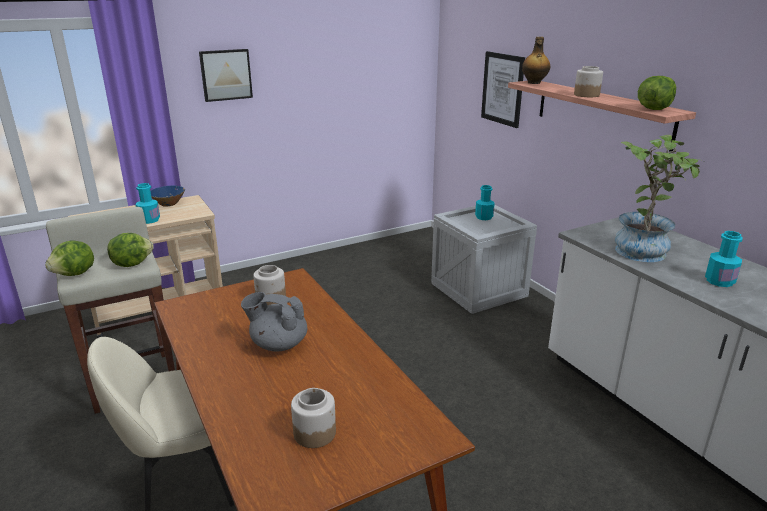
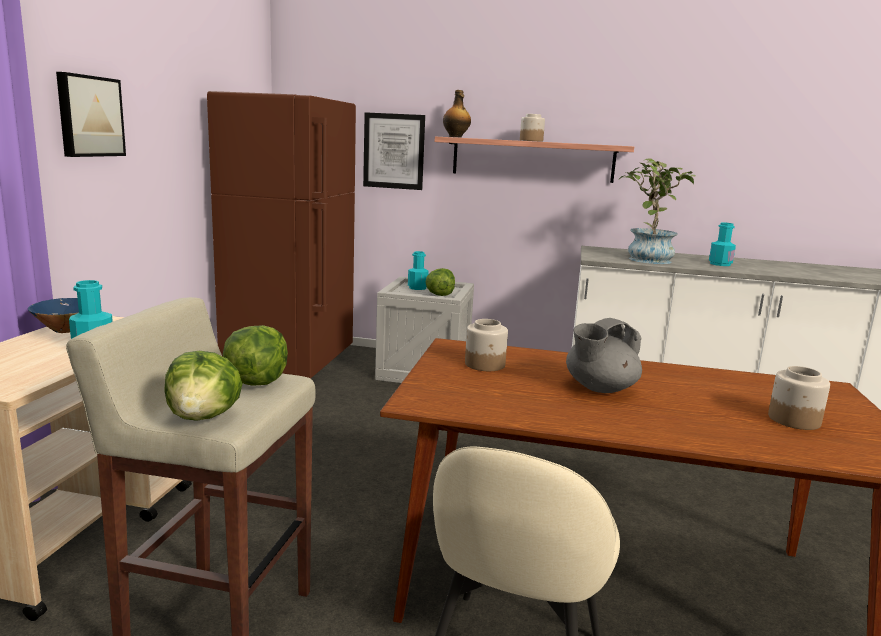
camera: 50 degrees left, 10 degrees down
lettuce [638,76,676,110] -> lettuce moved to [426,268,455,296]
none -> brown fridge [207,91,356,379]

